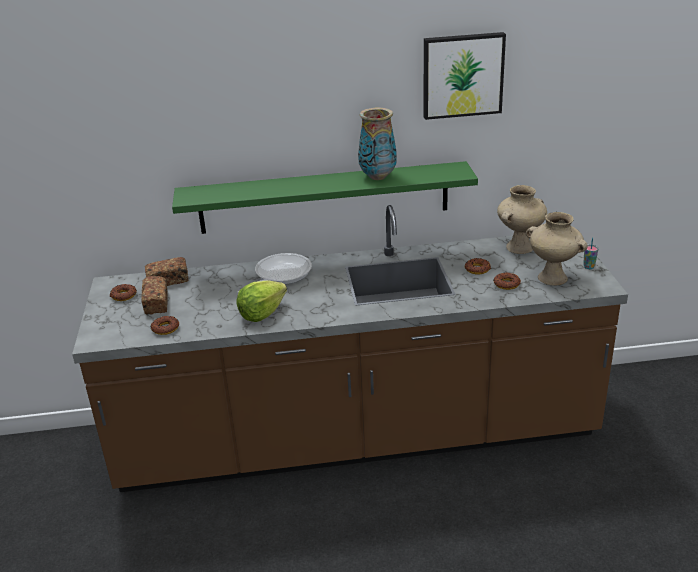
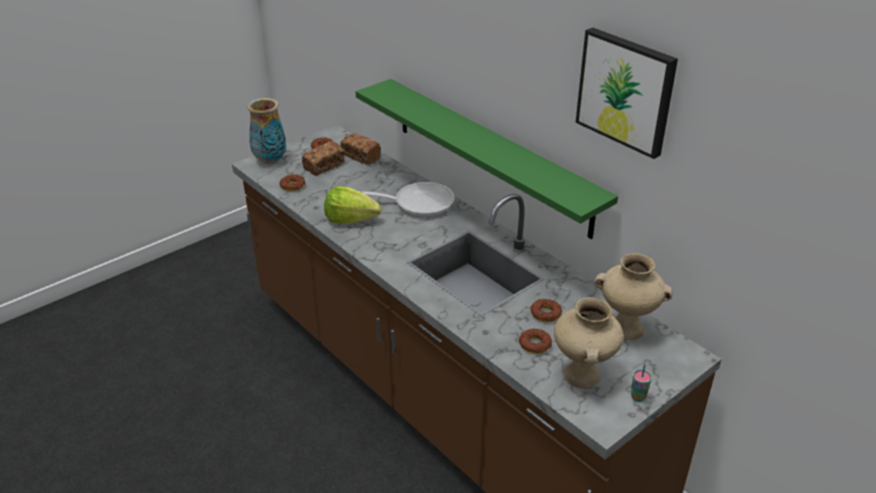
camera: 55 degrees right, 5 degrees up
vase [358,108,397,180] -> vase moved to [247,98,286,164]

